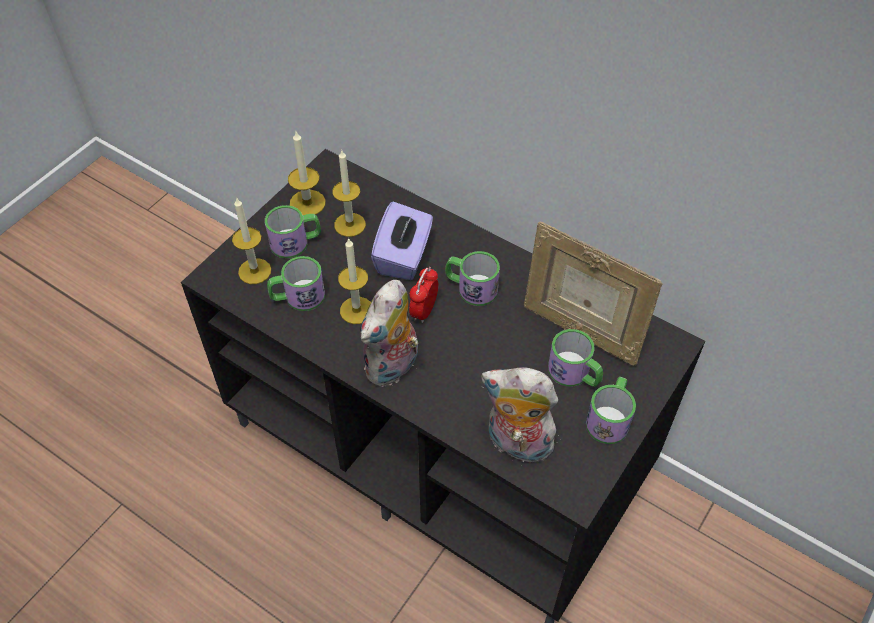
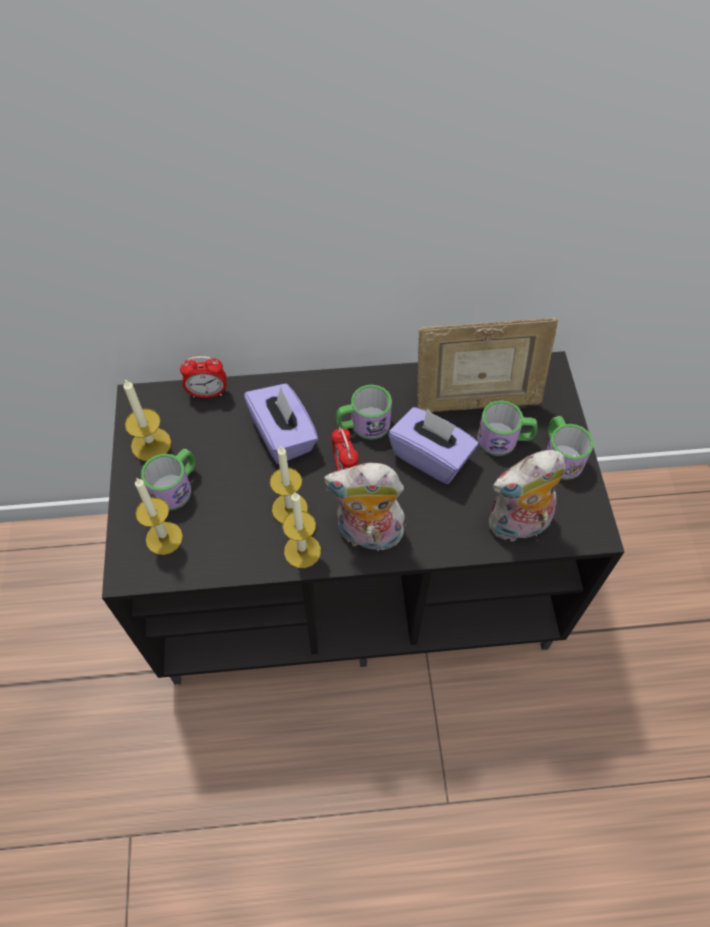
camera: 40 degrees left, 5 degrees up
mug [267,256,325,311] -> none
candle [332,150,366,237] -> candle moved to [283,492,321,568]
plush toy [360,280,419,387] -> plush toy turned 105 degrees clockwise [324,463,406,551]
none -> alarm clock [180,356,226,398]
none -> purple tissue box [388,407,478,484]

